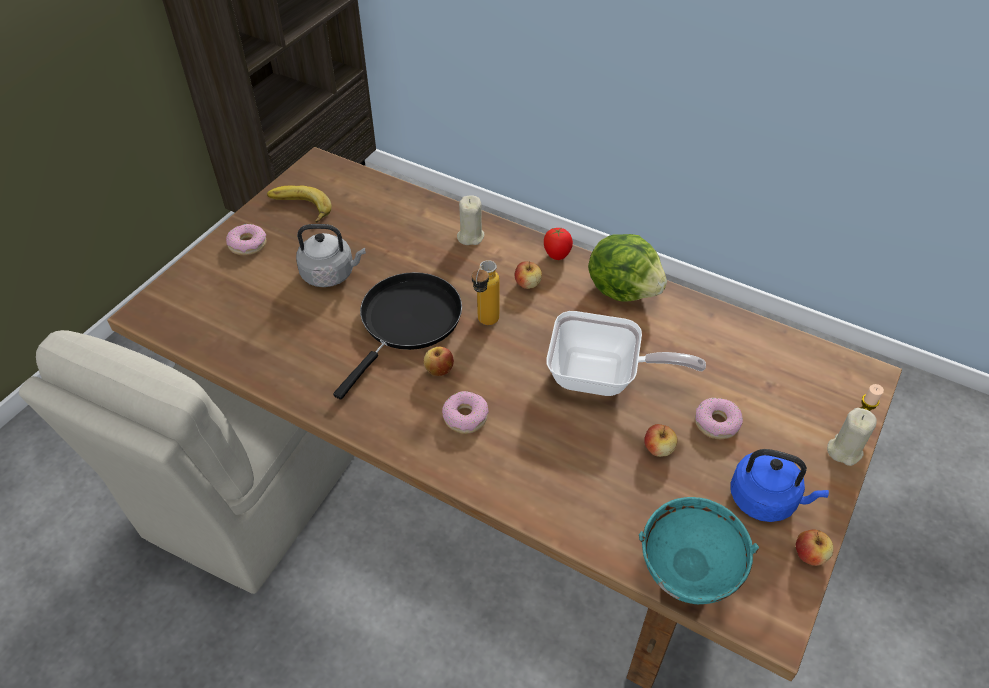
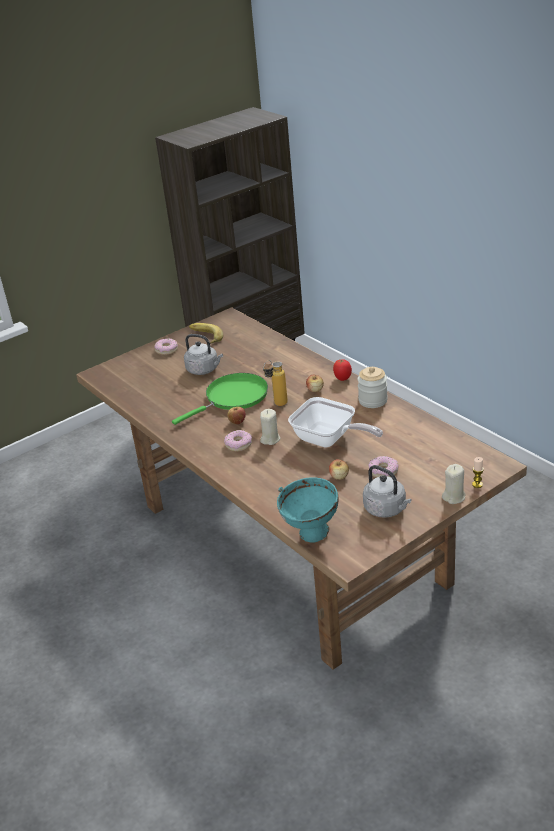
camera: 25 degrees right, 15 degrees down
beige chair [19,330,355,594] -> none
black frying pan [333,272,462,399] -> green frying pan [172,373,268,425]
beige candle [457,195,484,245] -> beige candle moved to [260,409,280,445]
lettuce [588,234,667,302] -> jar [357,367,388,408]
blue kettle [730,449,829,522] -> grey kettle [363,465,411,518]
apple [796,529,833,566] -> none

